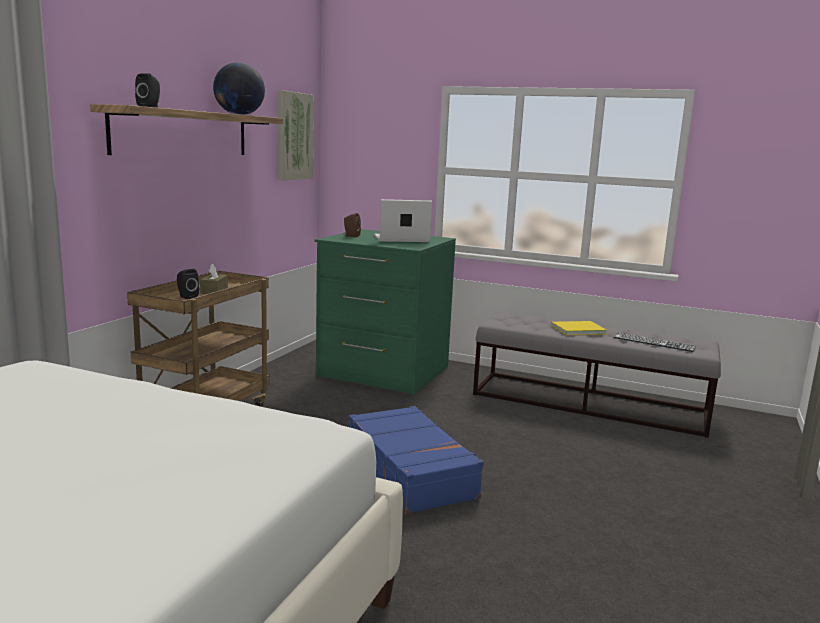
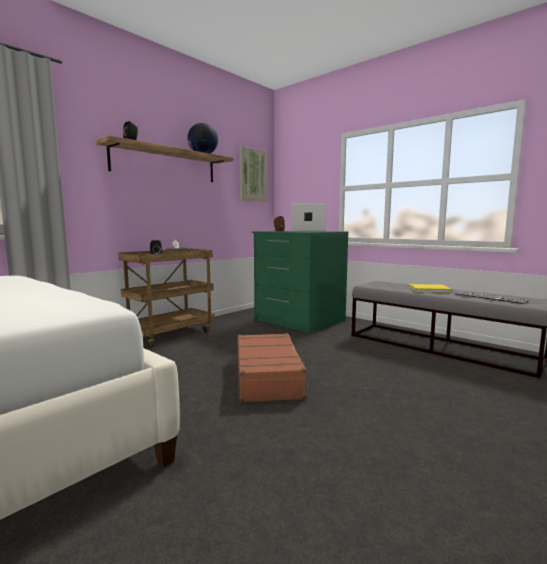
camera: 20 degrees right, 5 degrees down
blue suitcase [349,406,484,514] -> brown suitcase [237,333,309,403]

